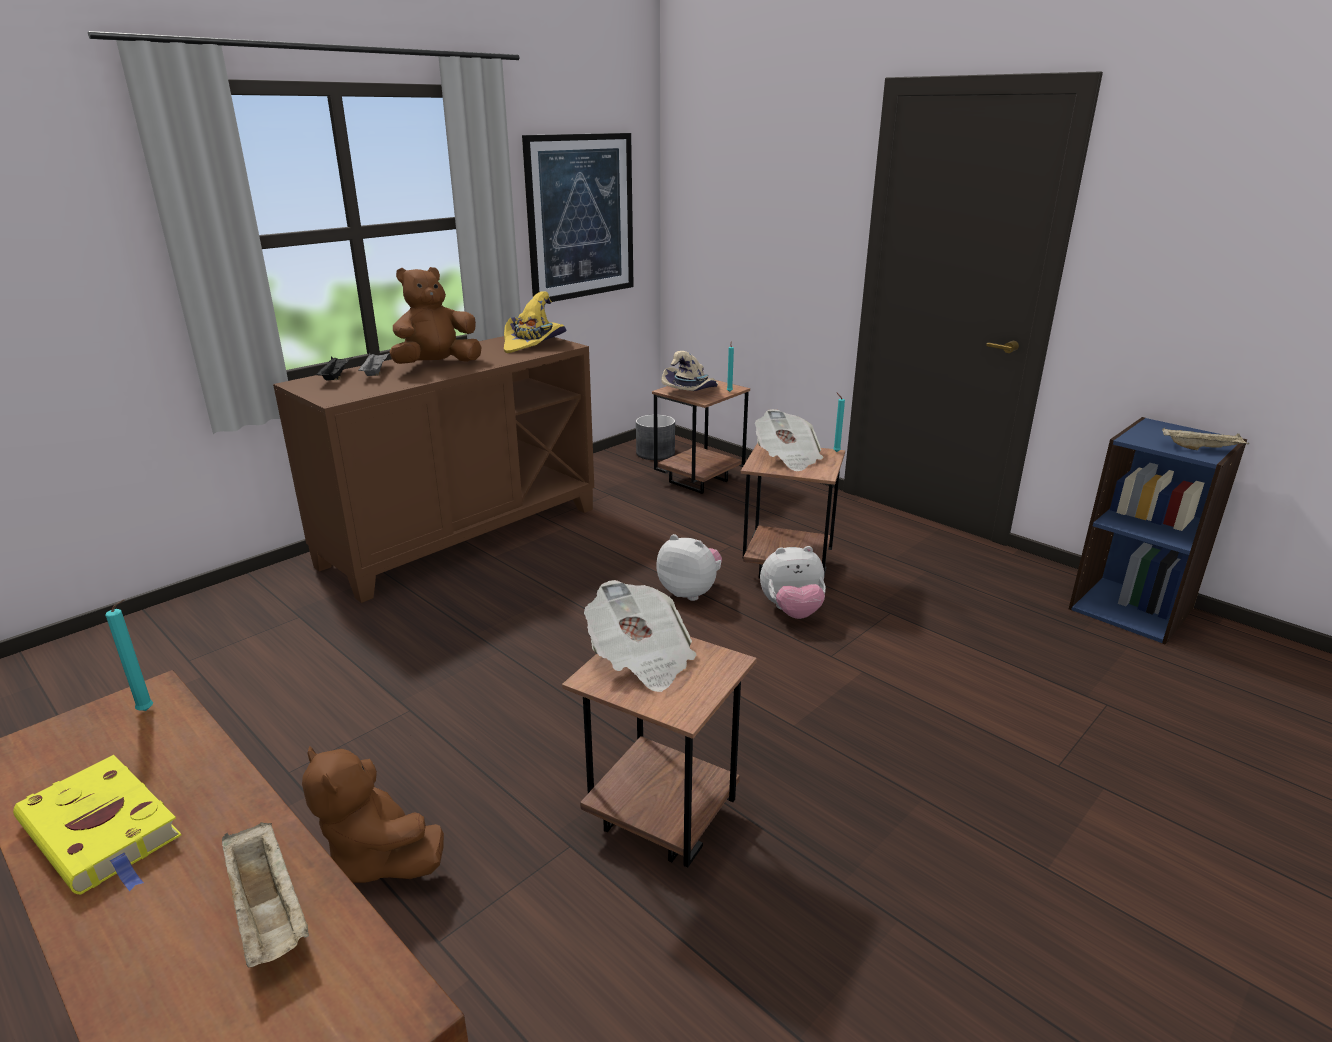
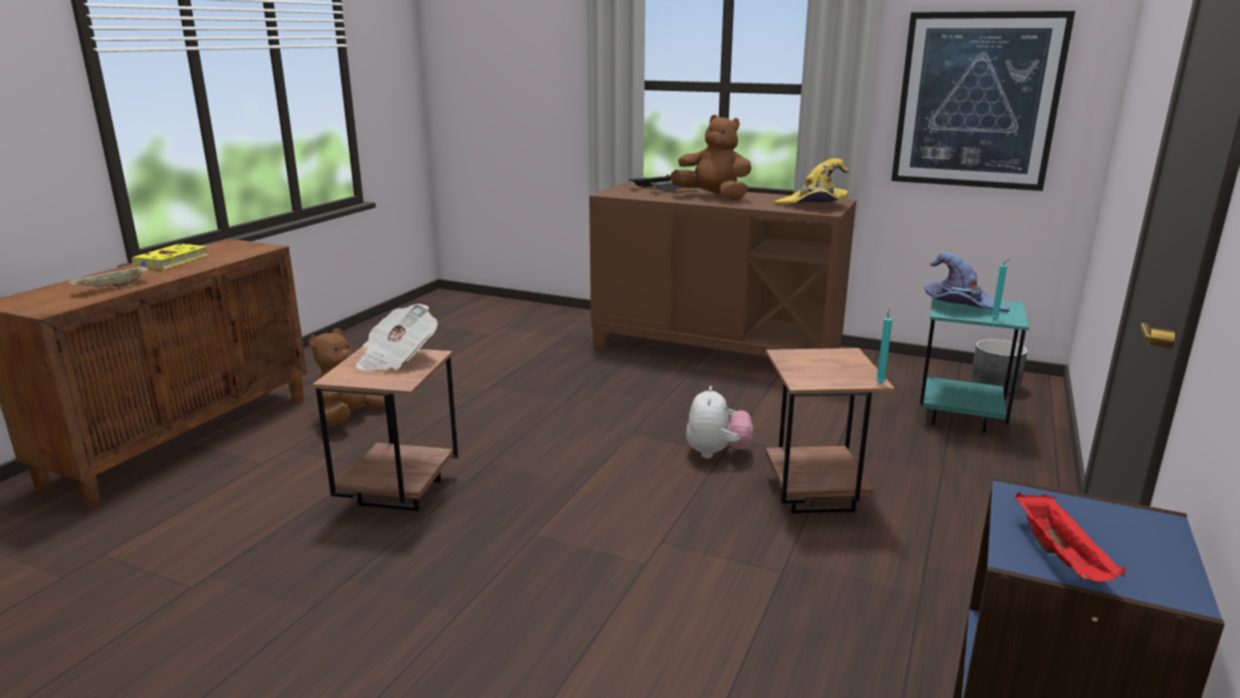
camera: 70 degrees right, 5 degrees down
turquoise candle [105,599,153,711] -> none
brown side table [652,378,750,494] -> turquoise side table [920,298,1029,433]
beige hat [661,351,718,391] -> purple hat [925,252,1010,312]
newspaper [755,409,823,472] -> none
plush toy [760,546,826,619] -> none
beige tray [1162,428,1249,450] -> red tray [1015,492,1125,582]

